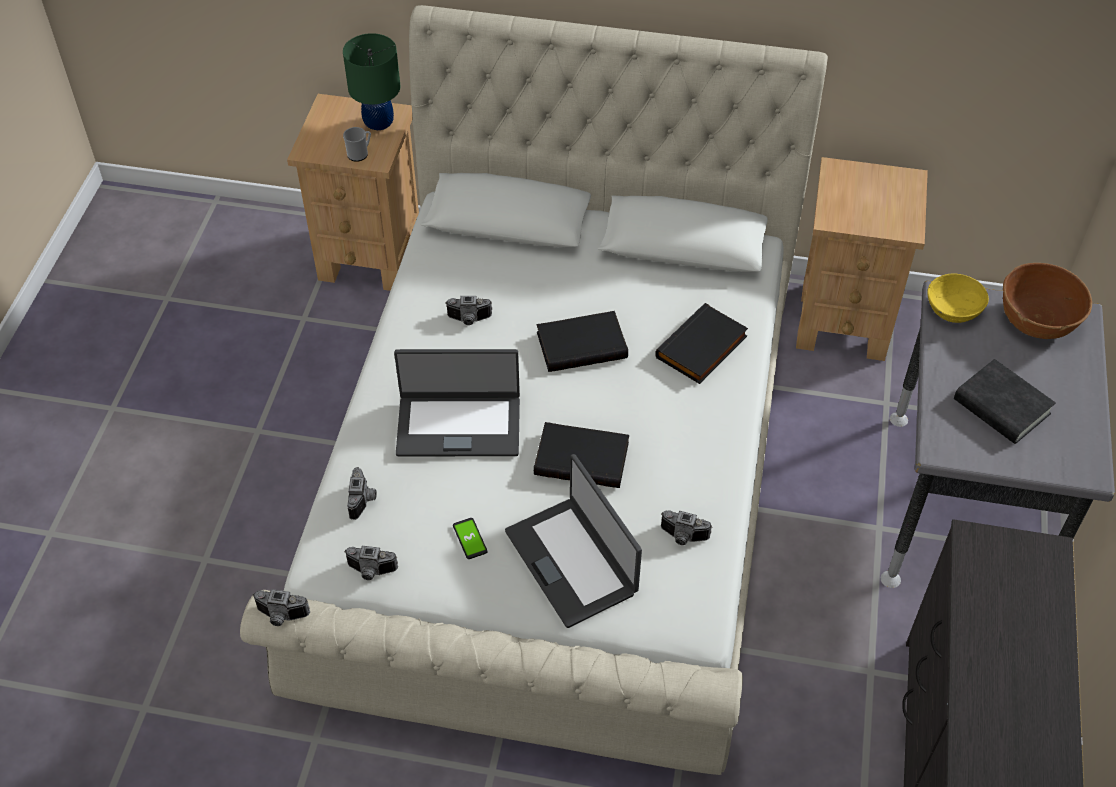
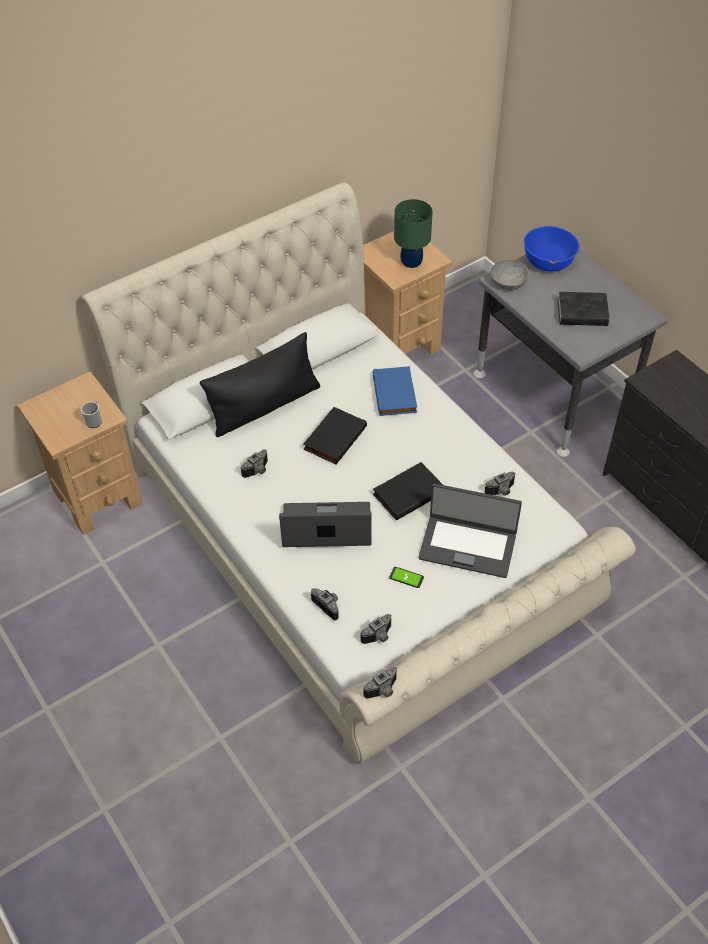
camera: 45 degrees left, 0 degrees up
green table lamp [343,33,400,130] -> green table lamp moved to [394,199,433,268]
laptop [394,349,520,456] -> laptop turned 135 degrees counterclockwise [279,502,372,547]
black book [655,303,748,384] -> blue book [373,366,417,416]
yellow bowl [927,274,989,323] -> grey bowl [491,260,529,290]
brown bowl [1003,263,1092,339] -> blue bowl [523,226,579,272]
none -> black pillow [200,332,320,437]

